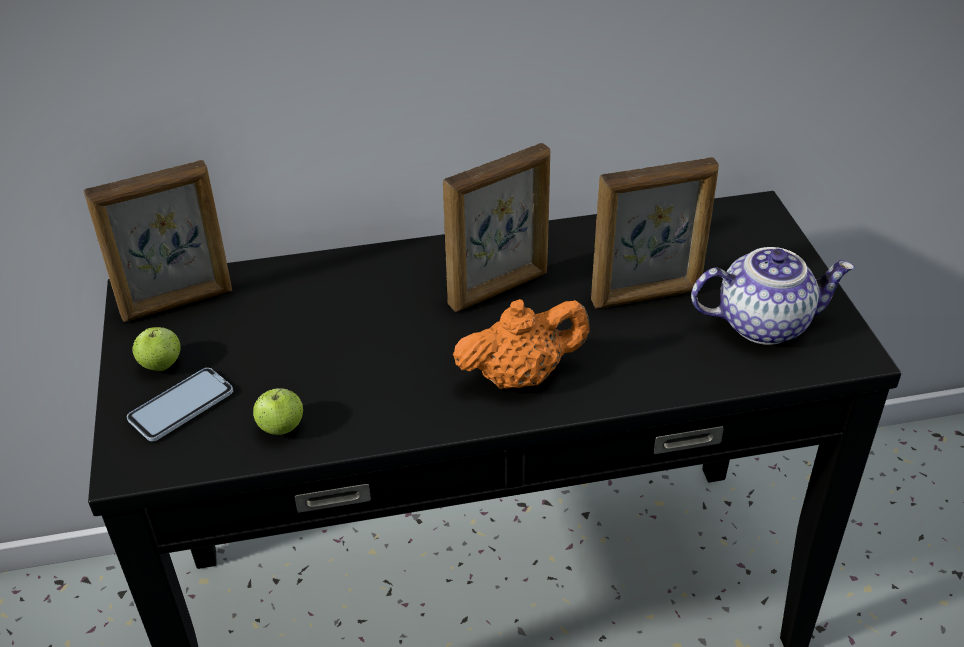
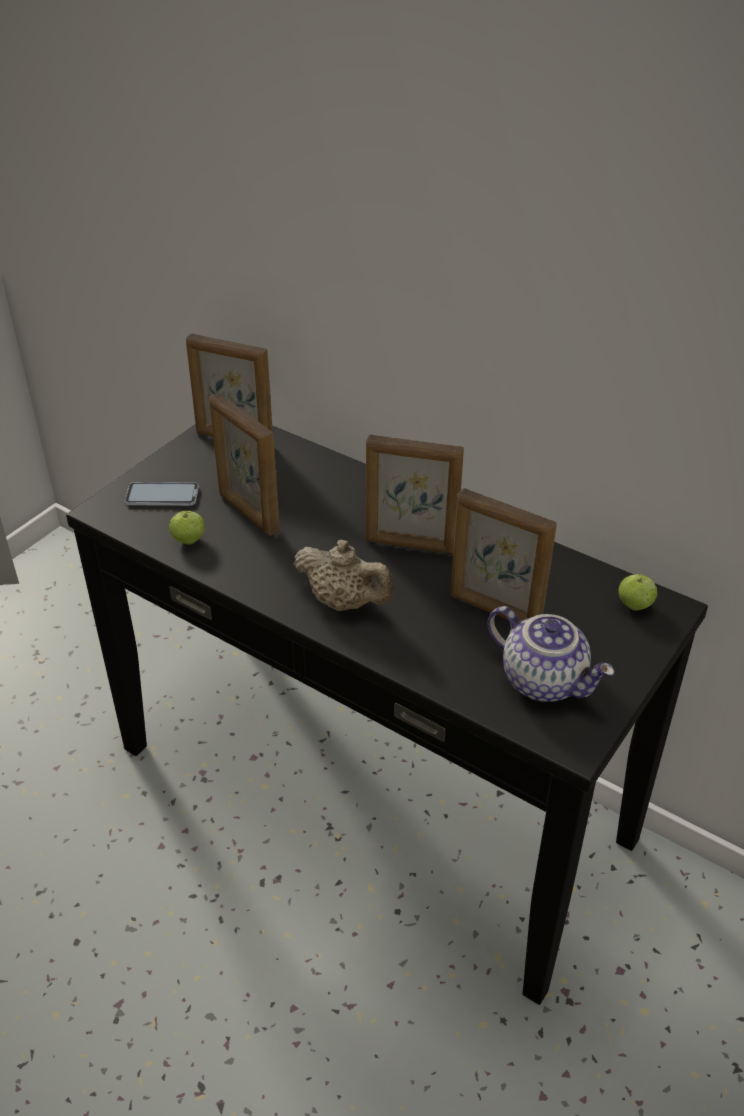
camera: 45 degrees right, 0 degrees up
apple [132,327,181,371] -> apple moved to [618,574,657,611]
orange teapot [453,299,590,389] -> beige teapot [294,540,395,611]
none -> picture frame [209,393,280,536]

